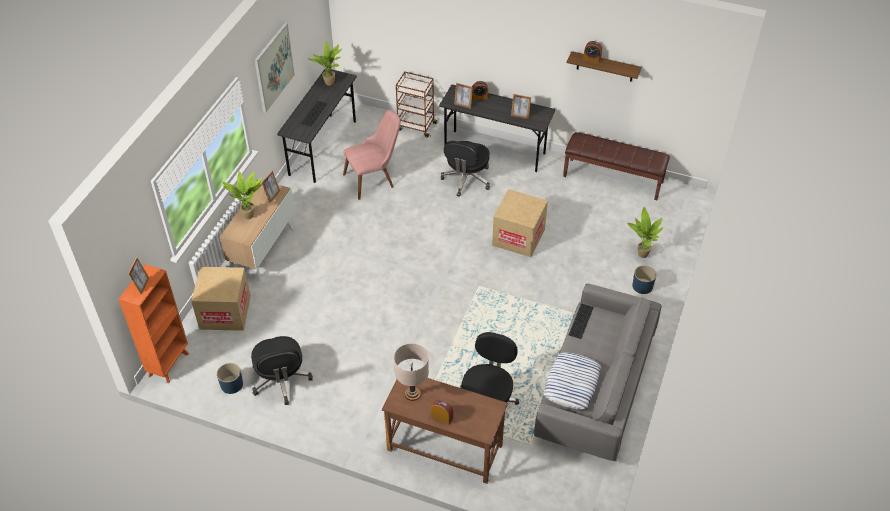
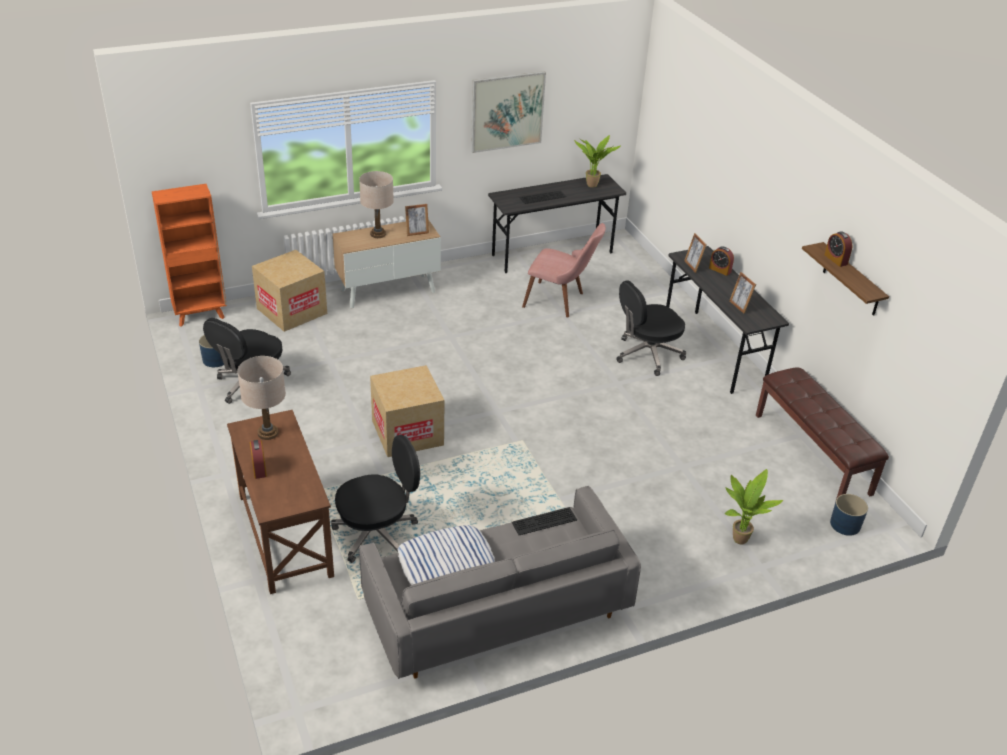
camera: 45 degrees right, 10 degrees down
picture frame [128,257,149,295] -> none
potted plant [222,171,262,219] -> beige table lamp [359,171,394,238]
brown cart [396,72,438,138] -> none
cardboard box [492,189,548,257] -> cardboard box moved to [370,365,445,457]
blue planter [632,265,656,294] -> blue planter moved to [830,494,868,536]

